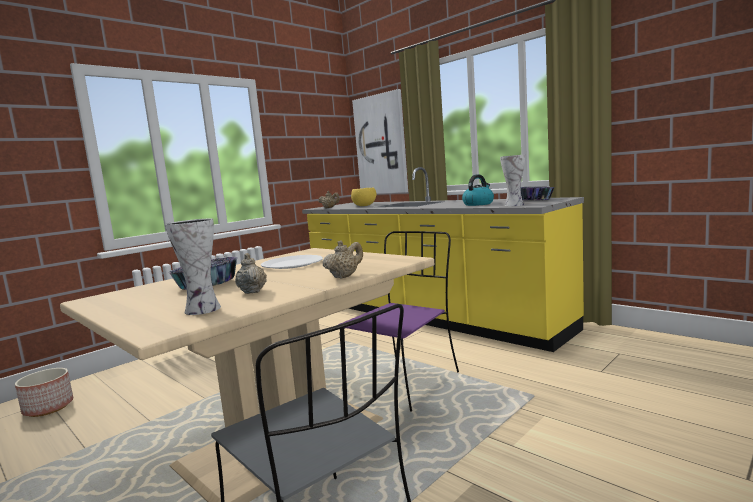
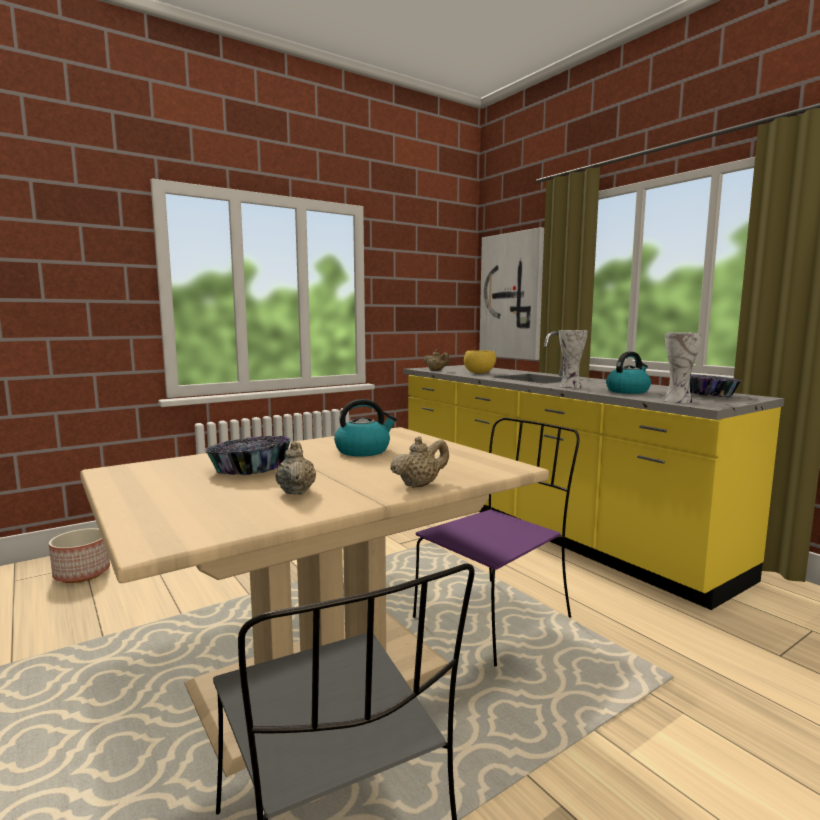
camera: 10 degrees right, 0 degrees up
vase [165,218,221,315] -> vase moved to [559,330,588,388]
white plate [261,255,323,269] -> kettle [334,399,397,457]

